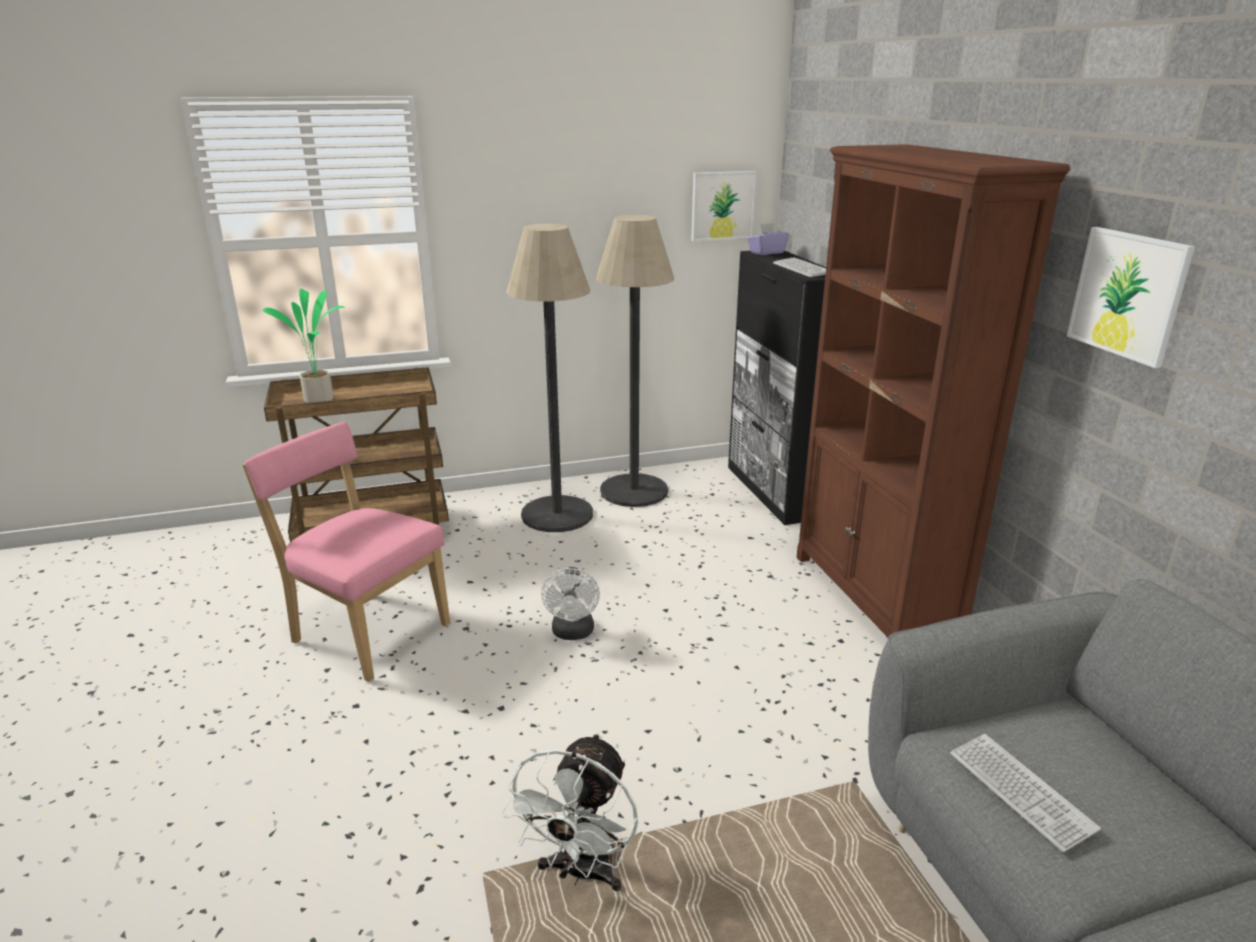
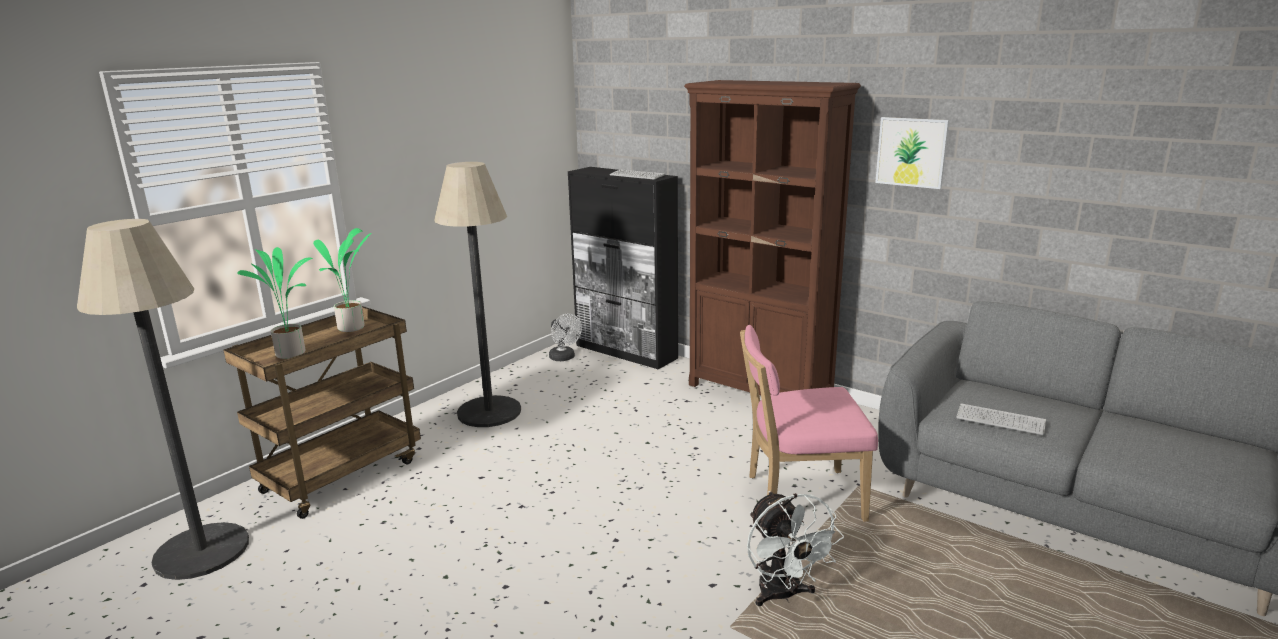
camera: 35 degrees left, 5 degrees down
pink chair [243,422,450,682] -> pink chair moved to [740,325,878,522]
white fan [541,567,600,640] -> white fan moved to [549,313,582,361]
floor lamp [596,215,674,507] -> floor lamp moved to [77,219,249,580]
picture [691,171,756,241] -> none
purple tissue box [747,223,789,255] -> none
none -> potted plant [313,228,372,332]

